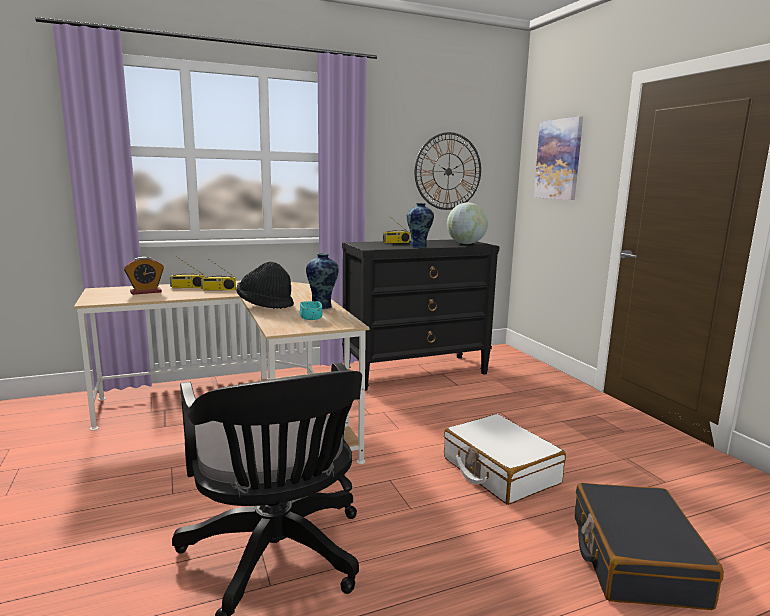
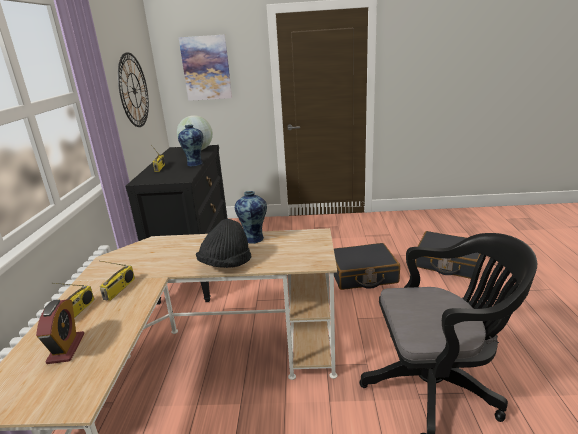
camera: 65 degrees left, 10 degrees up
turquoise bowl [300,301,323,320] -> none
white suitcase [444,414,566,505] -> black suitcase [334,243,400,290]

